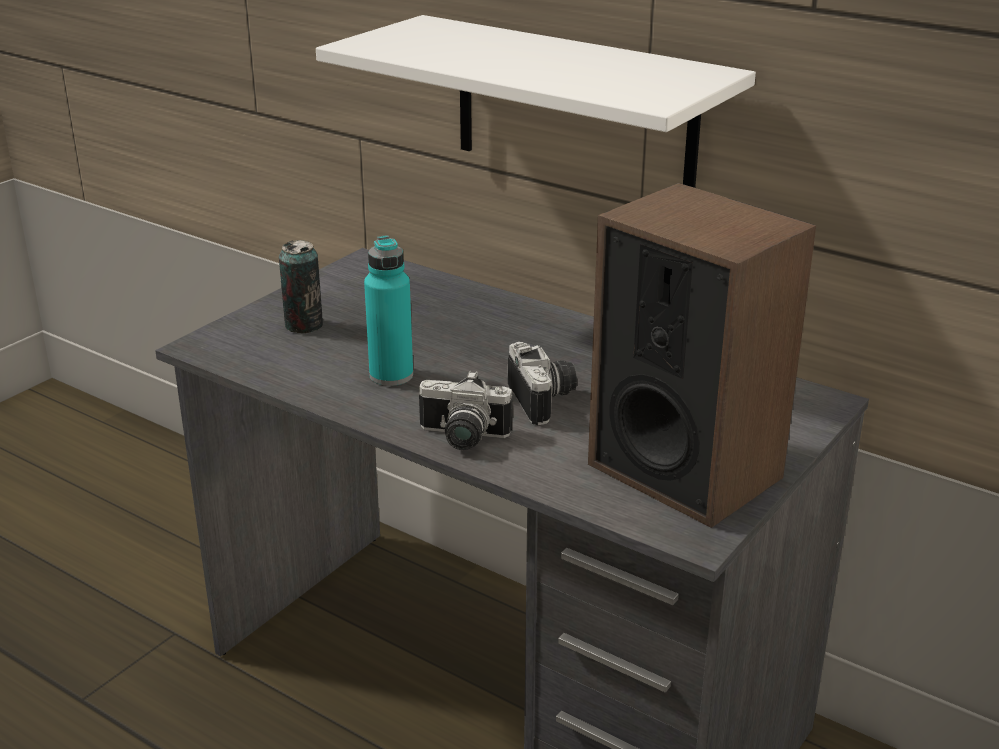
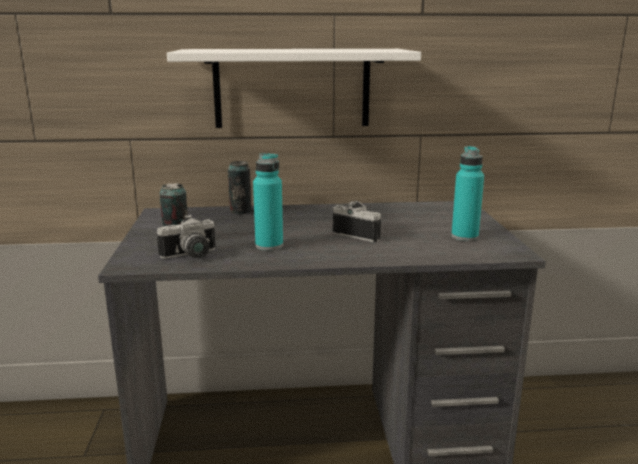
camera: 40 degrees left, 10 degrees down
camera [419,371,513,450] -> camera moved to [157,214,215,259]
speaker [588,183,816,528] -> turquoise bottle [451,146,484,241]
none -> can [228,161,252,214]

